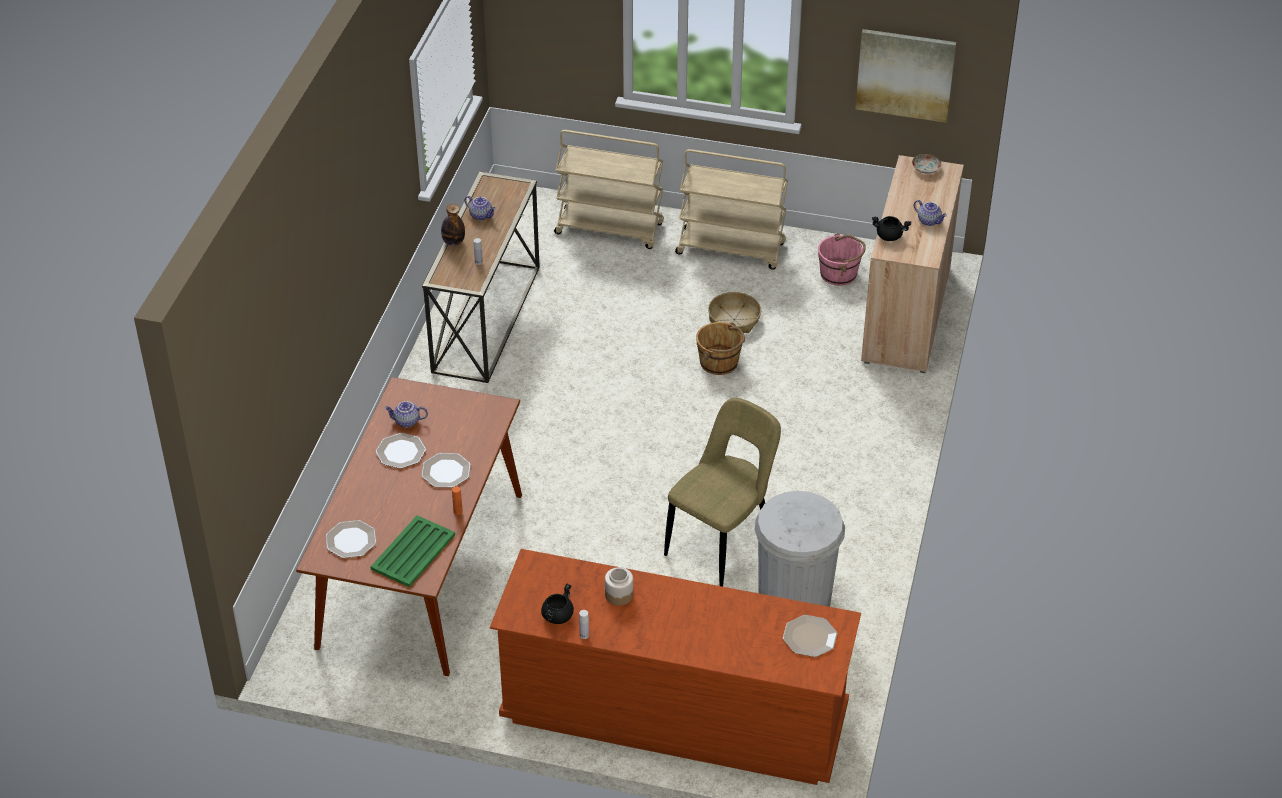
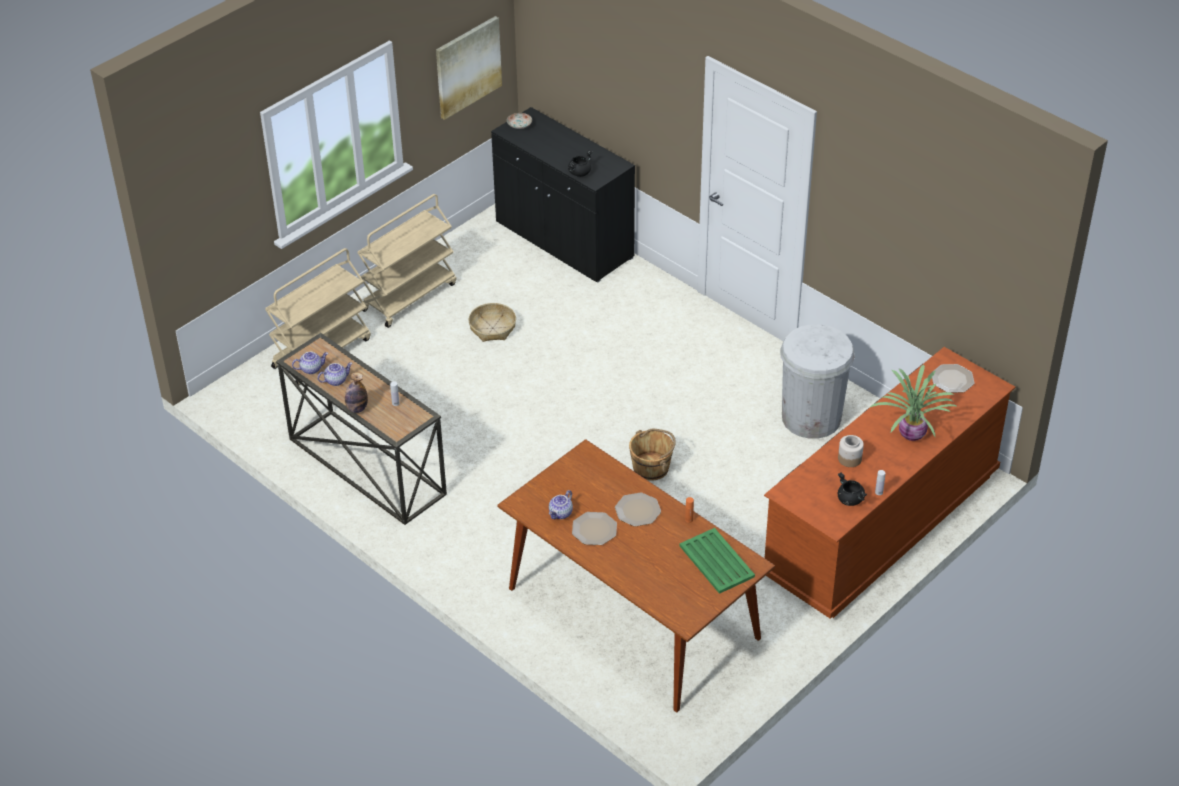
camera: 60 degrees left, 0 degrees up
plate [326,520,376,558] -> none
beige chair [664,398,781,587] -> none
brown bucket [696,322,745,375] -> brown bucket moved to [629,429,676,481]
pink bucket [818,233,866,286] -> none
beige cabinet [861,155,964,373] -> black cabinet [491,107,635,283]
teapot [914,200,947,226] -> teapot moved to [292,352,328,374]
none -> potted plant [869,365,958,441]

